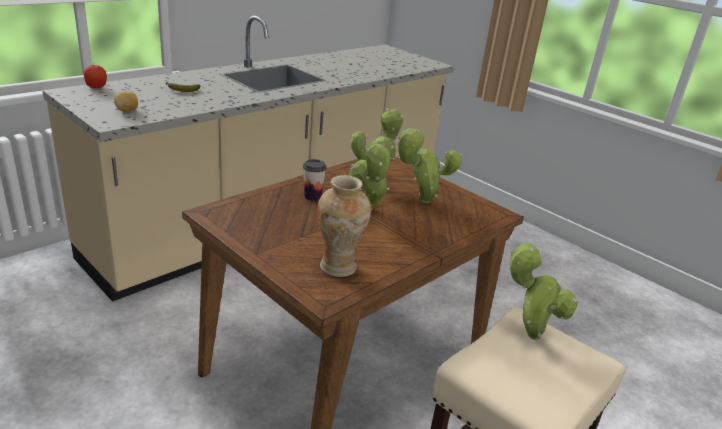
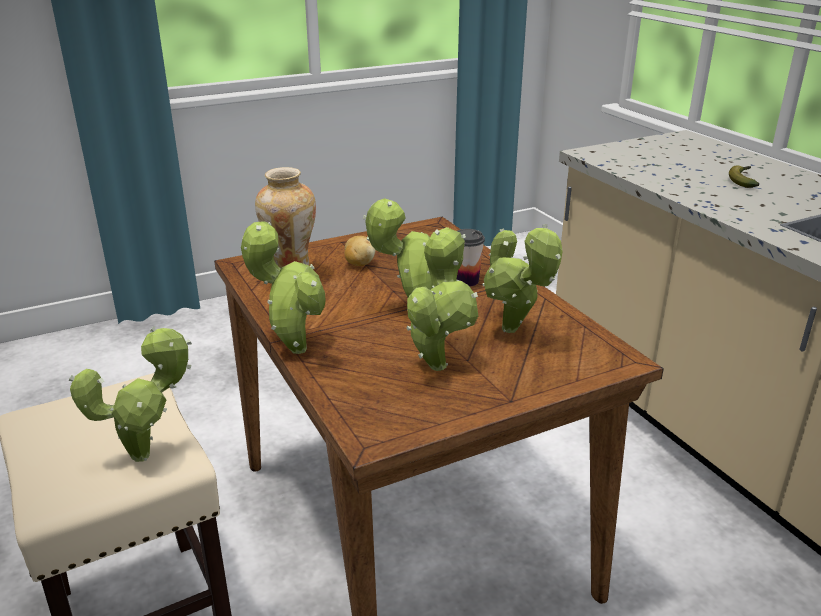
camera: 110 degrees right, 0 degrees up
apple [84,65,107,88] -> none
potato [114,91,138,112] -> potato moved to [344,236,376,266]
none -> potted plant [241,221,326,354]

